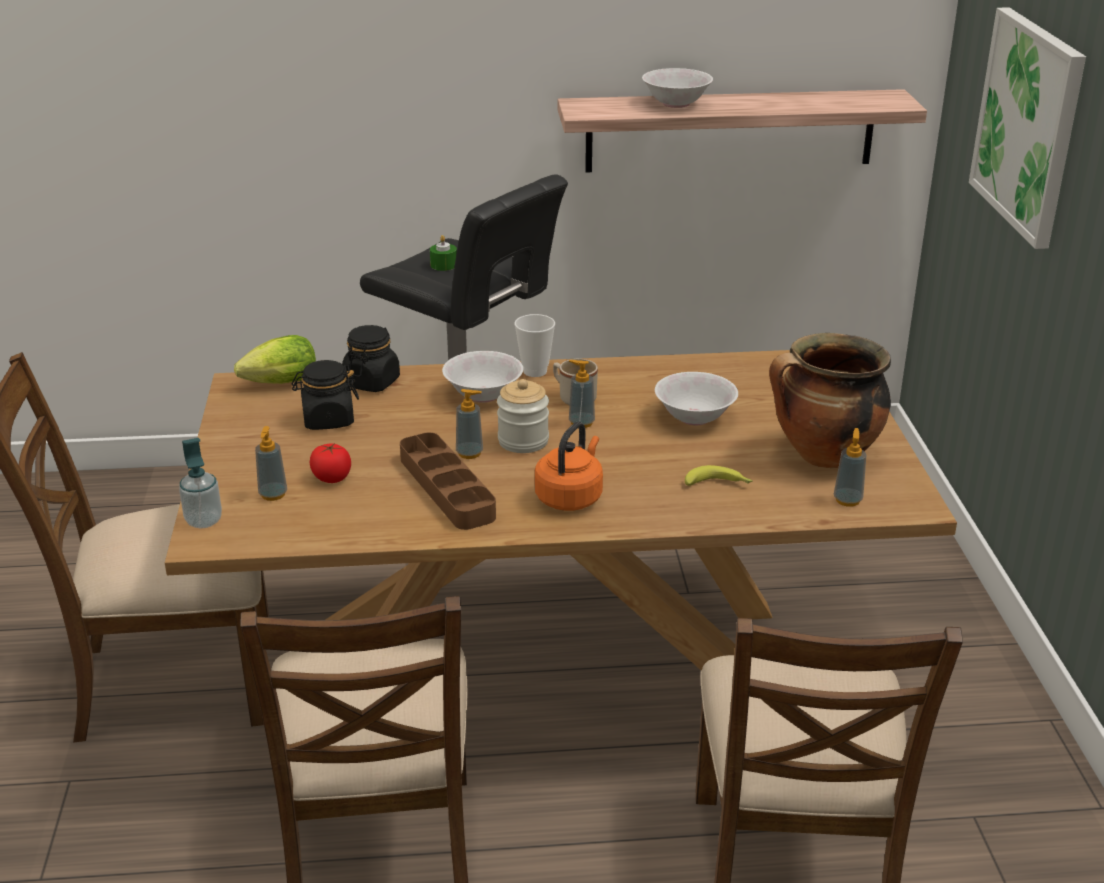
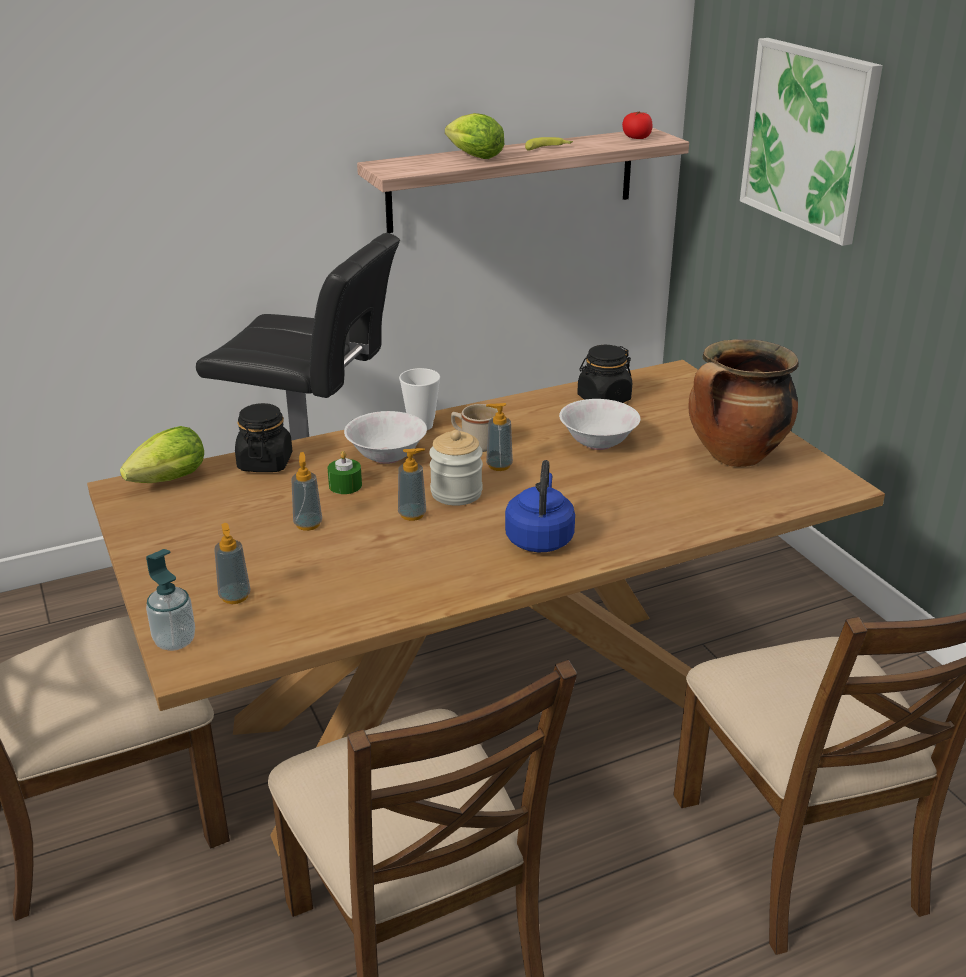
camera: 20 degrees left, 0 degrees up
black jar [292,360,359,430] -> black jar moved to [577,345,632,403]
tomato [310,443,351,483] -> tomato moved to [622,112,653,139]
brown tray [400,432,496,530] -> none
green candle [430,235,457,271] -> green candle moved to [328,451,362,494]
orange kettle [535,421,603,511] -> blue kettle [505,460,575,552]
white bowl [642,68,713,108] -> lettuce [445,113,504,159]
banana [685,465,753,486] -> banana moved to [525,137,573,151]
soap dispenser [834,428,866,507] -> soap dispenser moved to [291,452,322,531]

